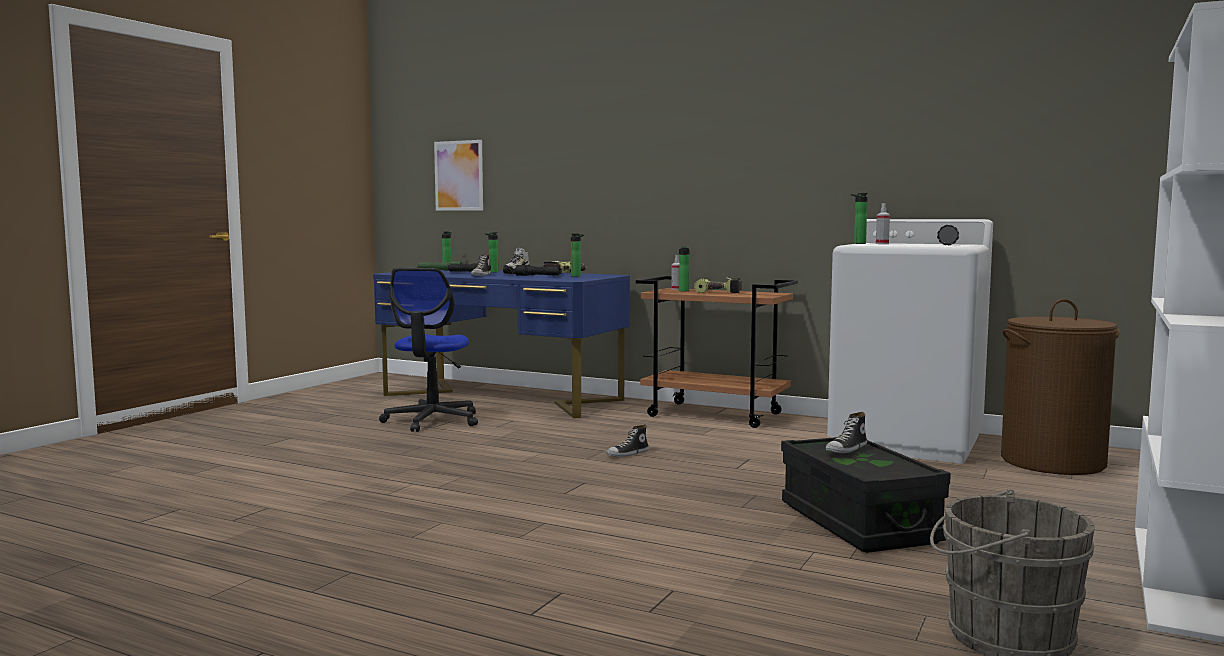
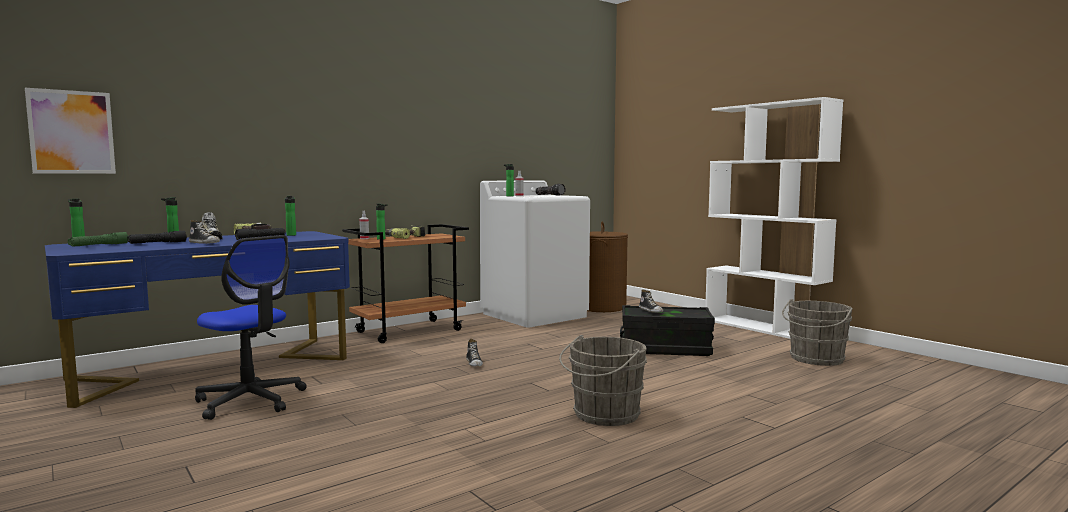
camera: 65 degrees left, 0 degrees up
none -> grey bucket [559,335,647,426]

